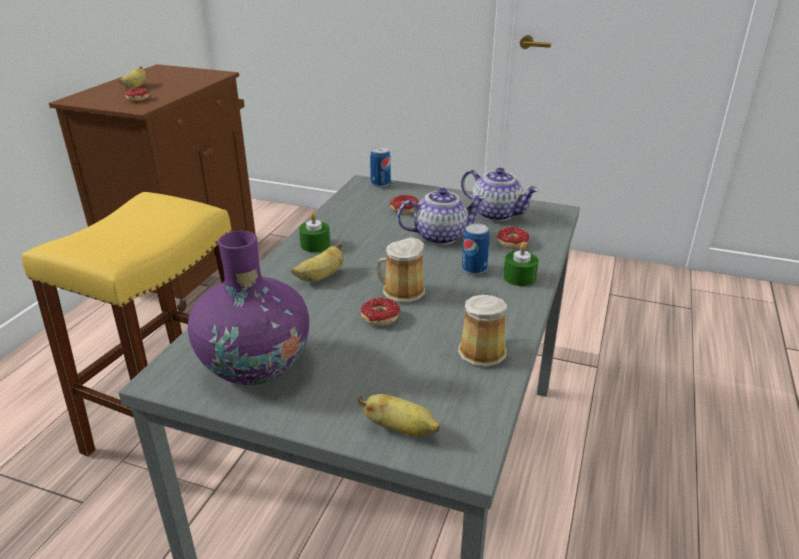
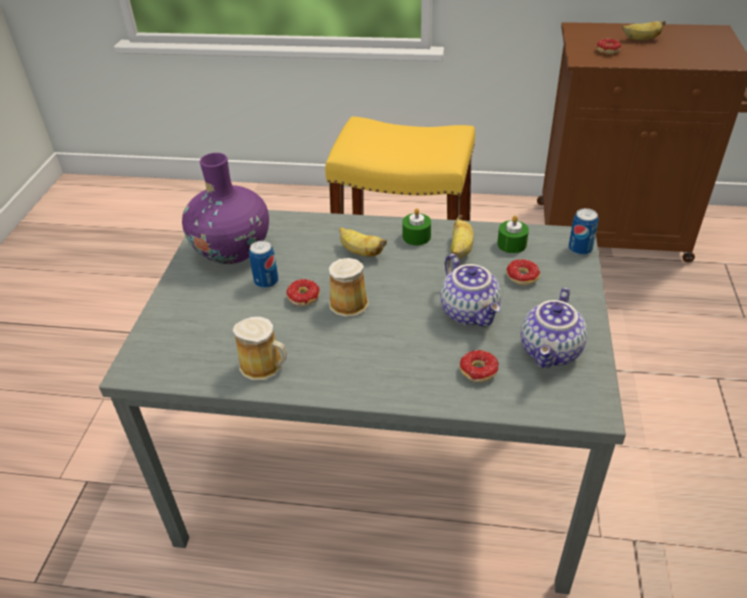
camera: 80 degrees right, 10 degrees up
banana [358,394,440,437] -> banana moved to [451,215,474,258]
can [462,224,490,275] -> can moved to [249,241,278,289]
green candle [503,243,538,286] -> green candle moved to [497,215,529,253]

